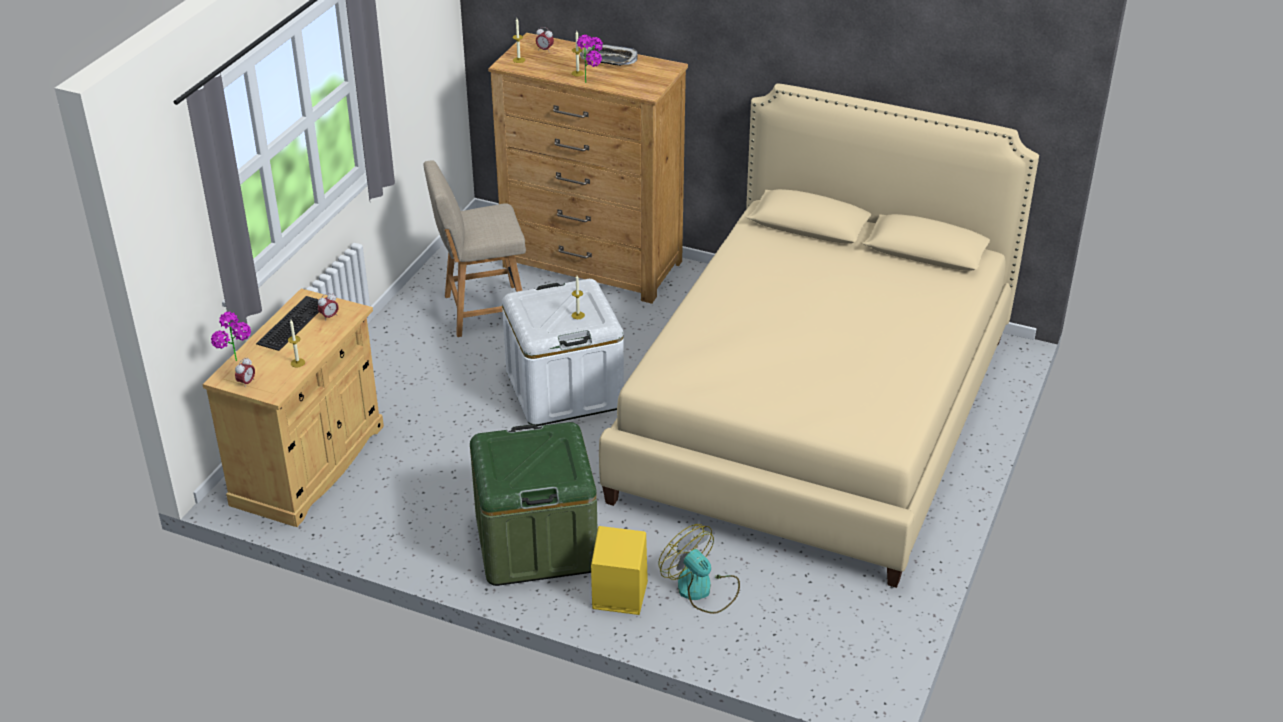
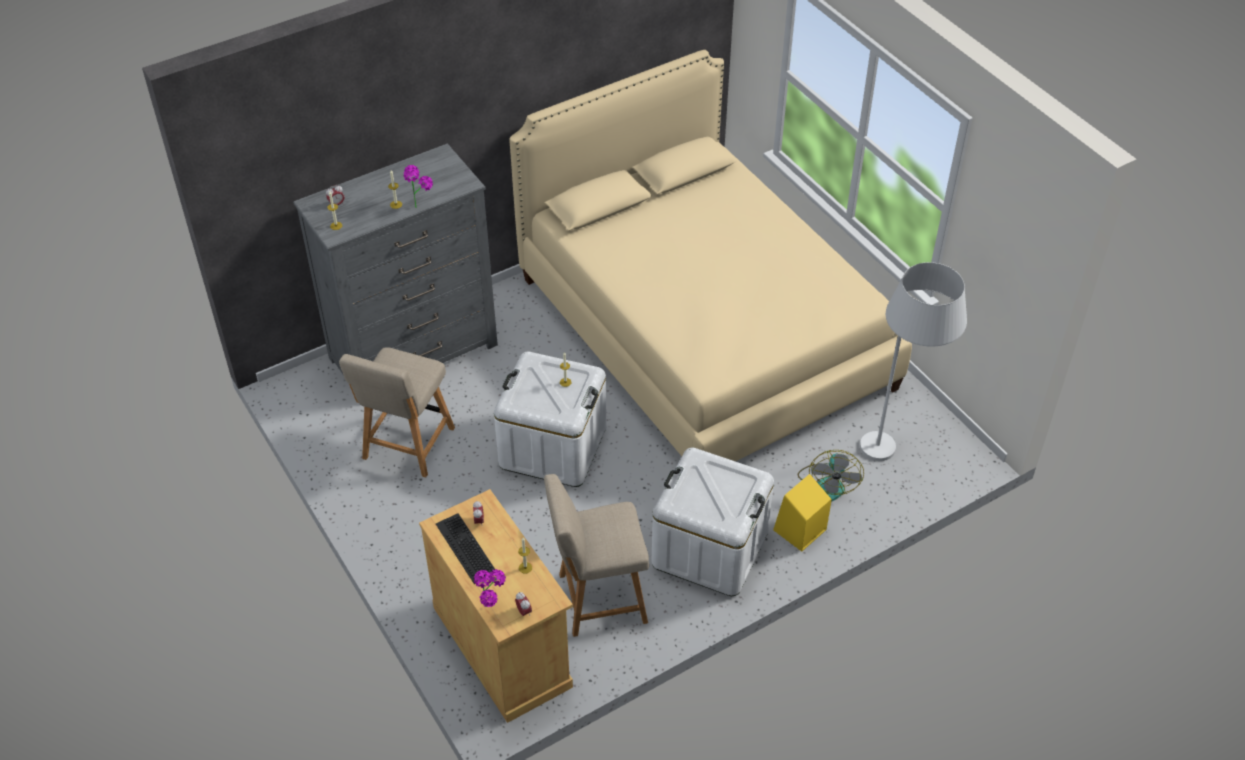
camera: 55 degrees left, 10 degrees up
green storage box [470,422,598,586] -> white storage box [652,448,774,596]
brown dresser [488,33,688,304] -> grey dresser [293,144,498,376]
tray [579,44,638,66] -> none
fan [658,524,740,614] -> fan turned 75 degrees counterclockwise [798,450,864,502]
none -> beige chair [544,474,649,637]
none -> white floor lamp [860,262,967,461]

